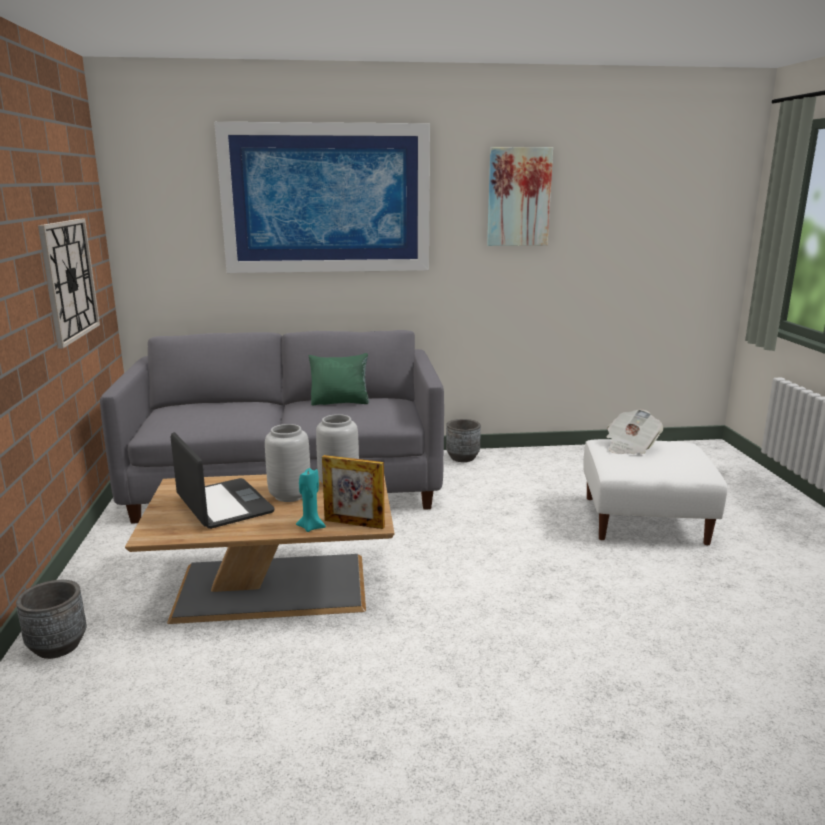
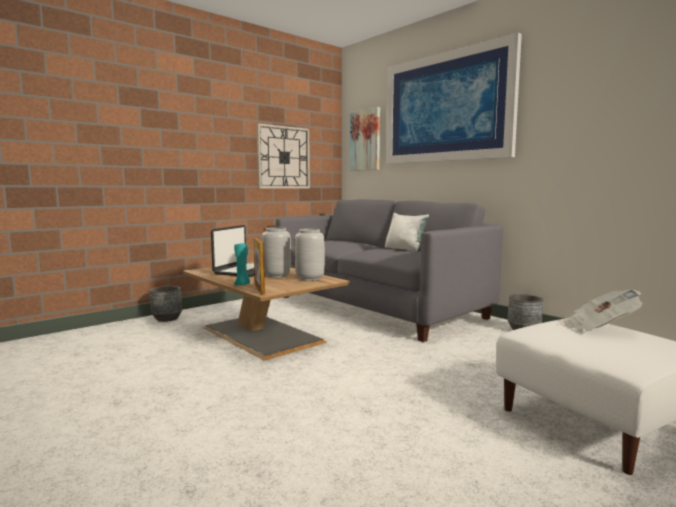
camera: 55 degrees right, 10 degrees down
green pillow [309,353,369,406] -> white pillow [385,213,429,252]
picture [487,147,553,246] -> picture moved to [350,107,380,171]

